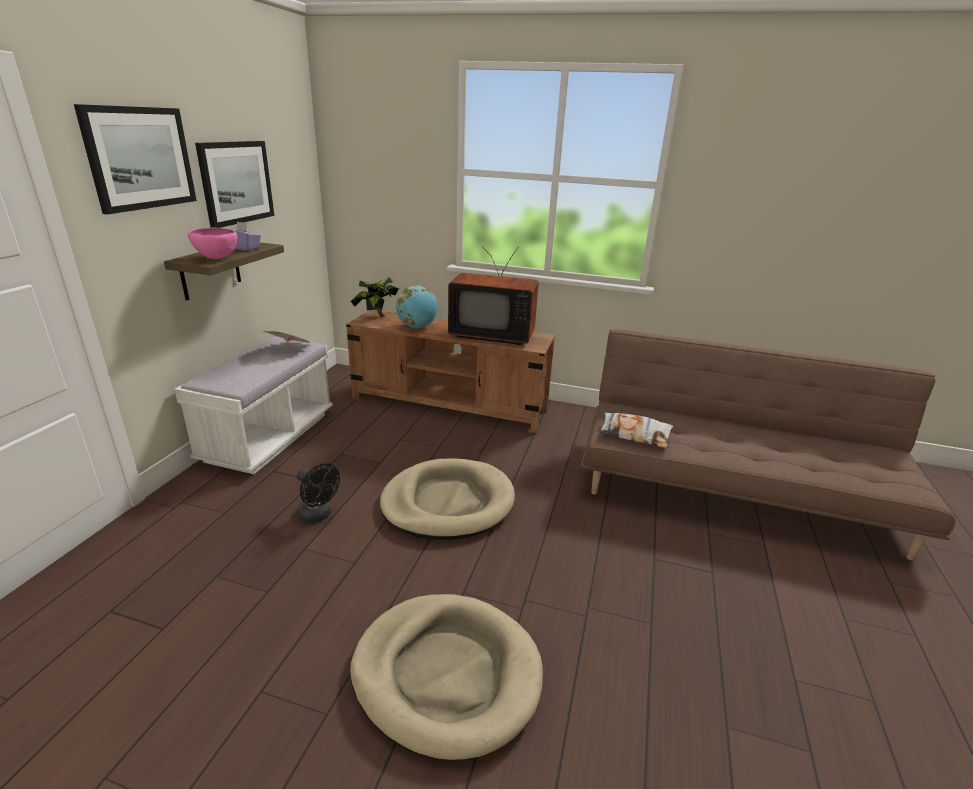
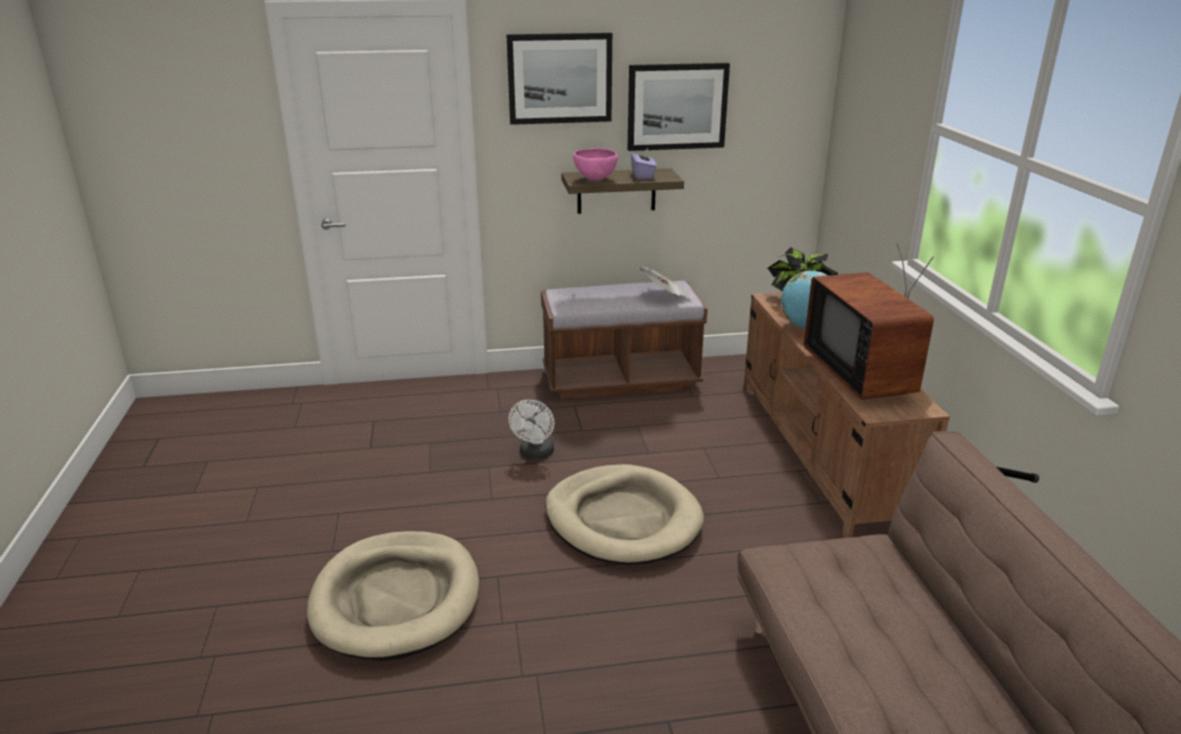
camera: 65 degrees right, 0 degrees up
white bench [174,337,333,474] -> brown bench [541,281,708,399]
black fan [296,463,340,523] -> white fan [508,400,554,459]
pillow [599,412,674,448] -> none

